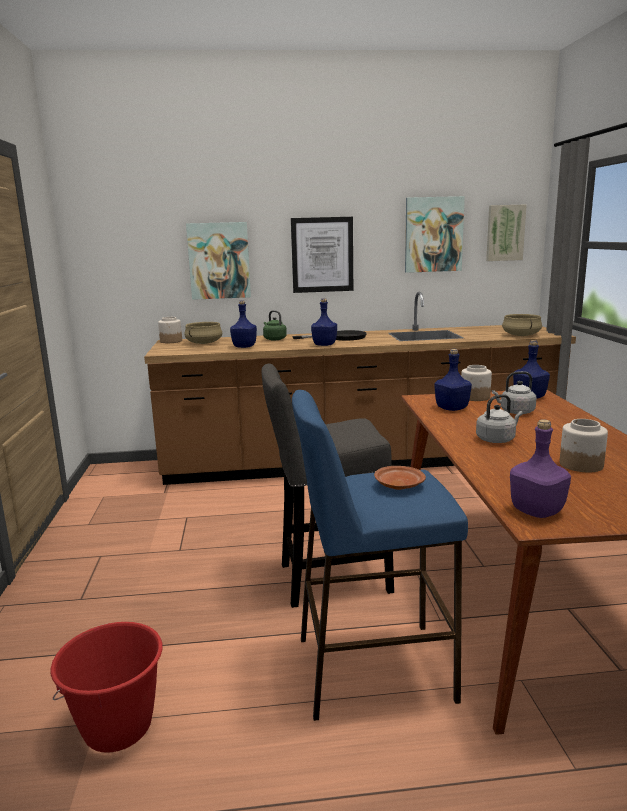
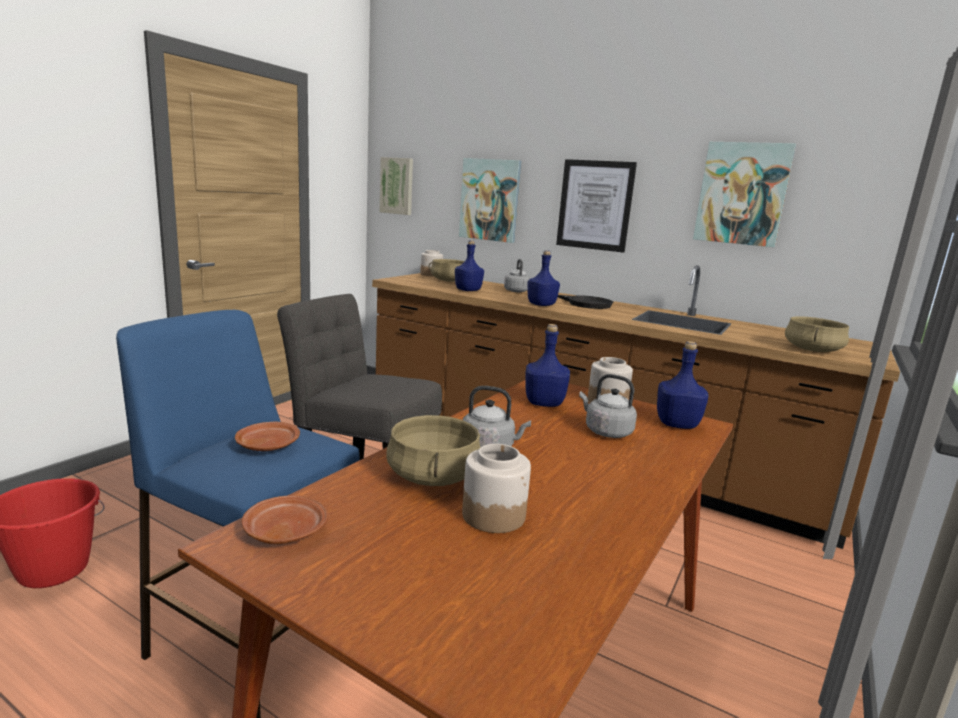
camera: 35 degrees right, 0 degrees up
green kettle [263,310,287,340] -> grey kettle [504,259,530,292]
picture [486,204,527,261] -> picture moved to [380,157,413,215]
purple bottle [510,419,571,518] -> brown plate [242,496,328,544]
none -> beige cooking pot [387,415,480,486]

